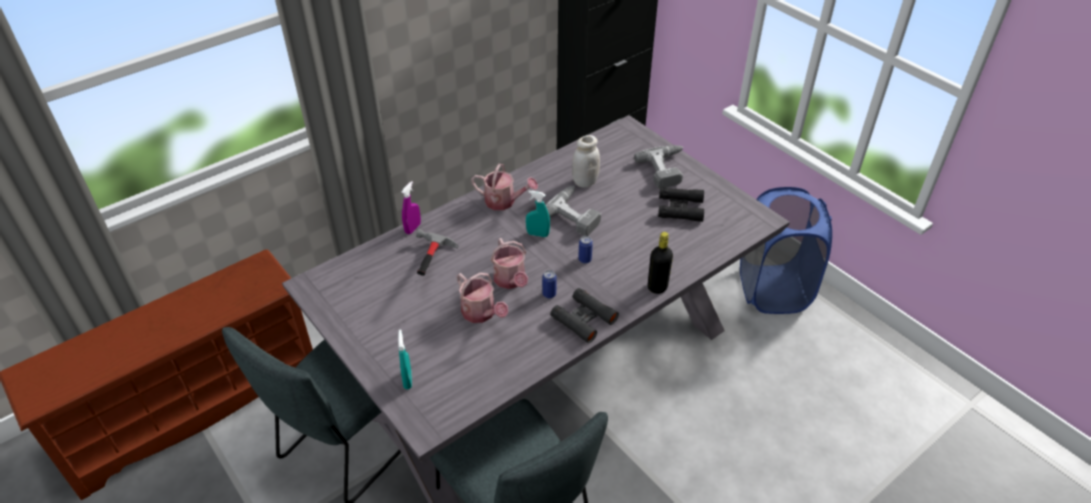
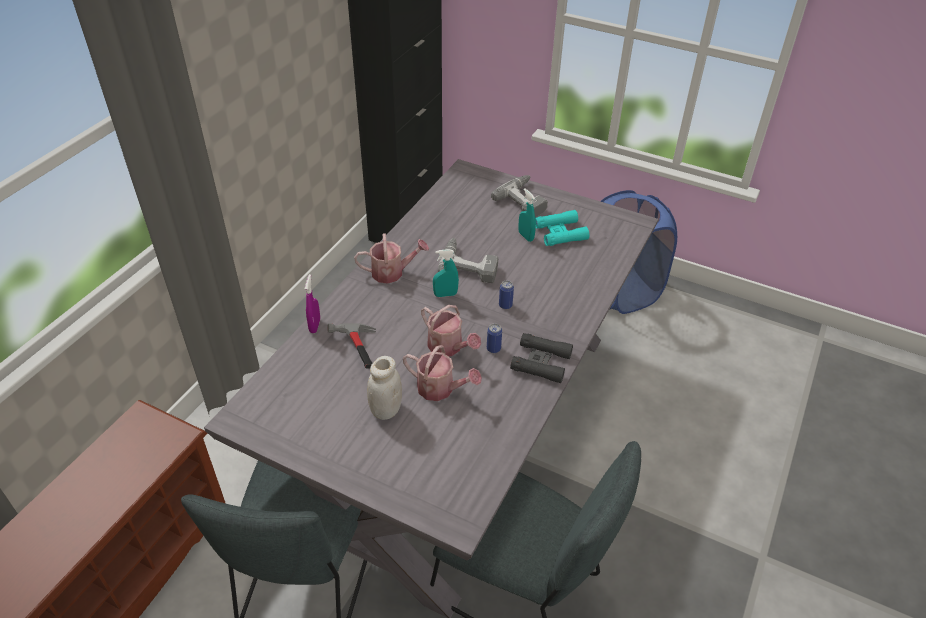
camera: 25 degrees left, 0 degrees up
turquoise spray bottle [398,329,412,389] -> turquoise spray bottle moved to [518,188,536,242]
white jar [572,135,600,187] -> white jar moved to [367,356,402,420]
black bottle [648,232,673,294] -> none
black binoculars [658,187,704,222] -> turquoise binoculars [536,210,589,246]

